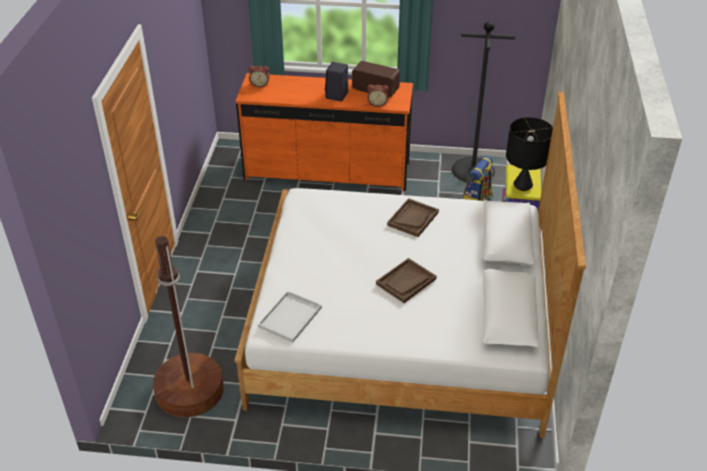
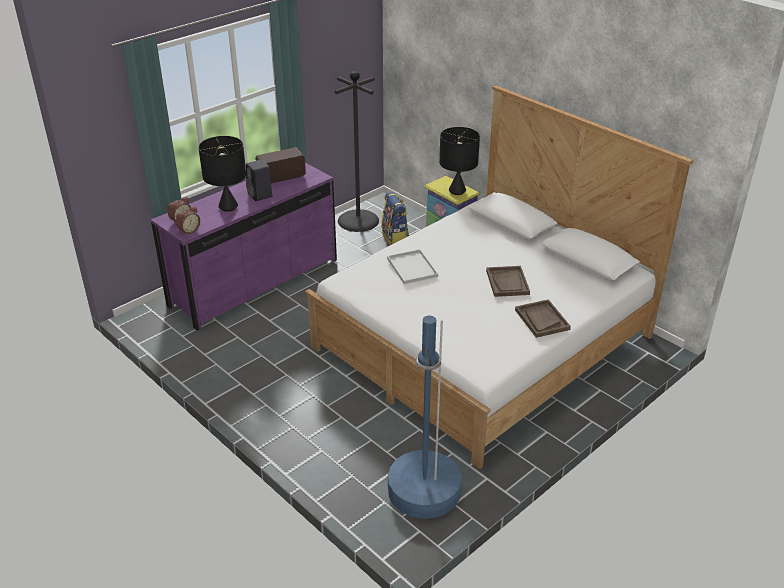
camera: 50 degrees left, 5 degrees down
brown floor lamp [153,236,224,418] -> blue floor lamp [388,316,462,519]
orange dresser [236,73,413,191] -> purple dresser [151,163,337,331]
white tray [258,291,322,342] -> white tray moved to [387,249,438,284]
alarm clock [367,85,389,107] -> alarm clock moved to [176,206,200,235]
brown tray [387,198,439,237] -> brown tray moved to [515,299,571,338]
none -> black table lamp [198,136,246,212]

